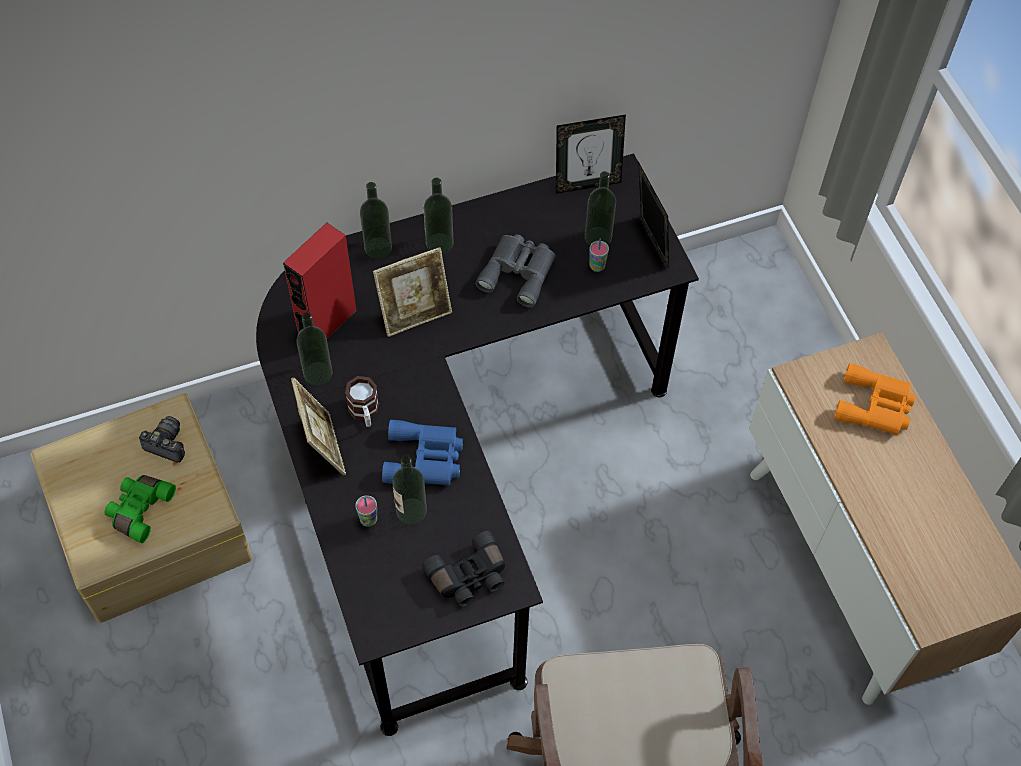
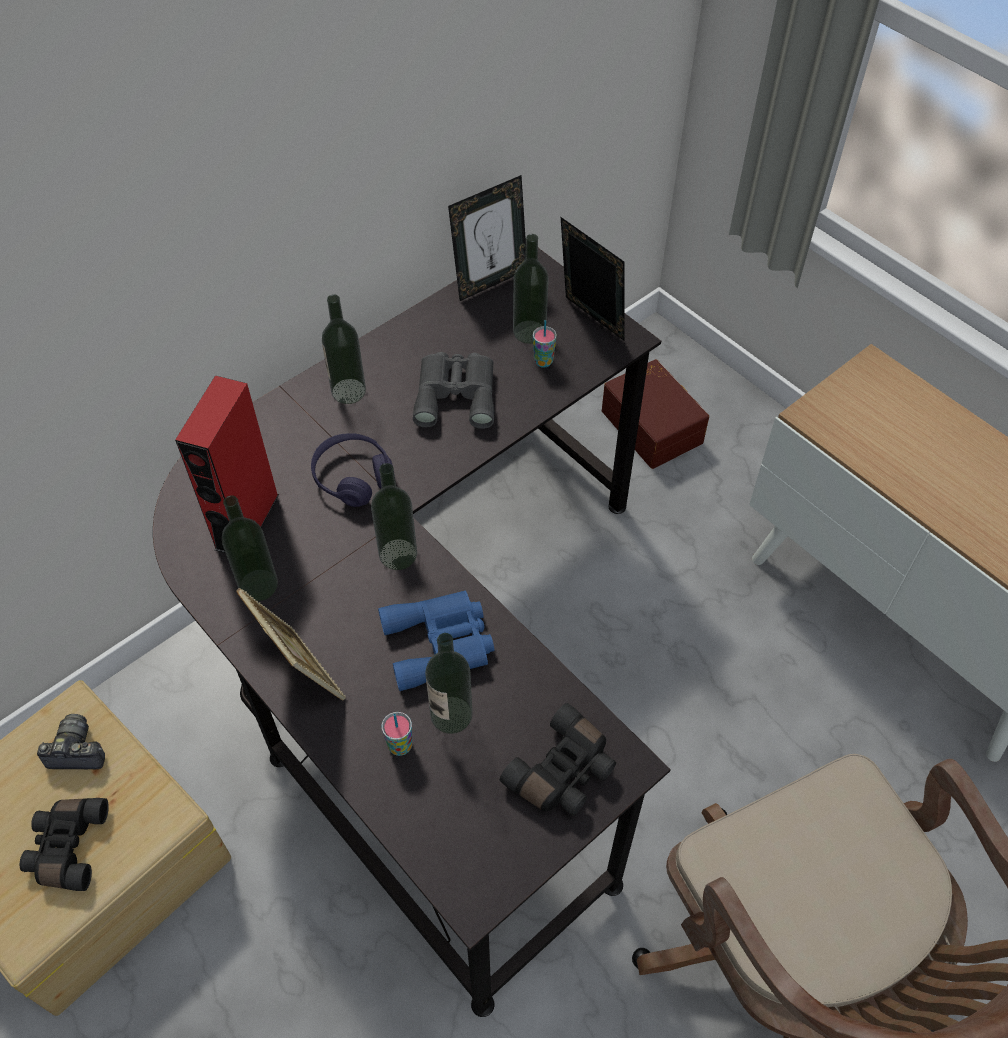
camera: 20 degrees left, 5 degrees down
green binoculars [104,475,176,543] -> black binoculars [20,798,109,891]
mug [345,376,379,427] -> none
bottle [360,182,392,259] -> bottle moved to [371,463,417,570]
picture frame [373,247,452,337] -> purple headphones [311,433,395,507]
orange binoculars [834,363,916,435] -> none
none -> brown storage box [602,359,709,469]

